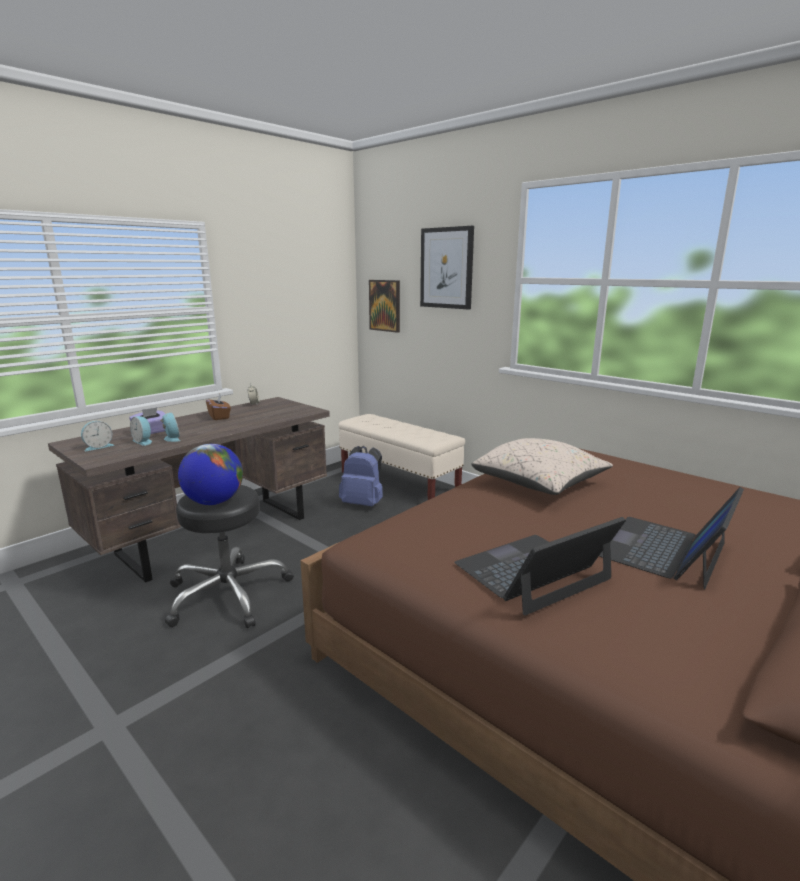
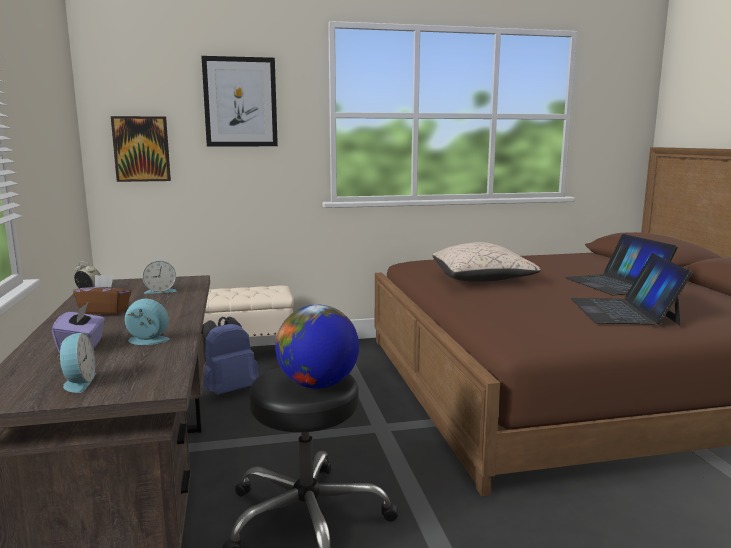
camera: 55 degrees left, 5 degrees down
alarm clock [130,416,152,446] -> alarm clock moved to [142,260,177,294]

